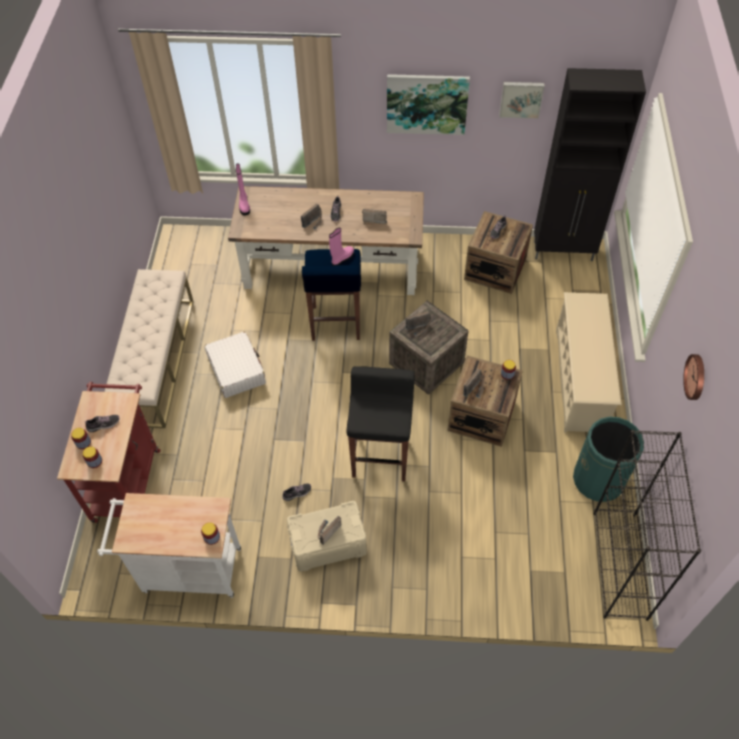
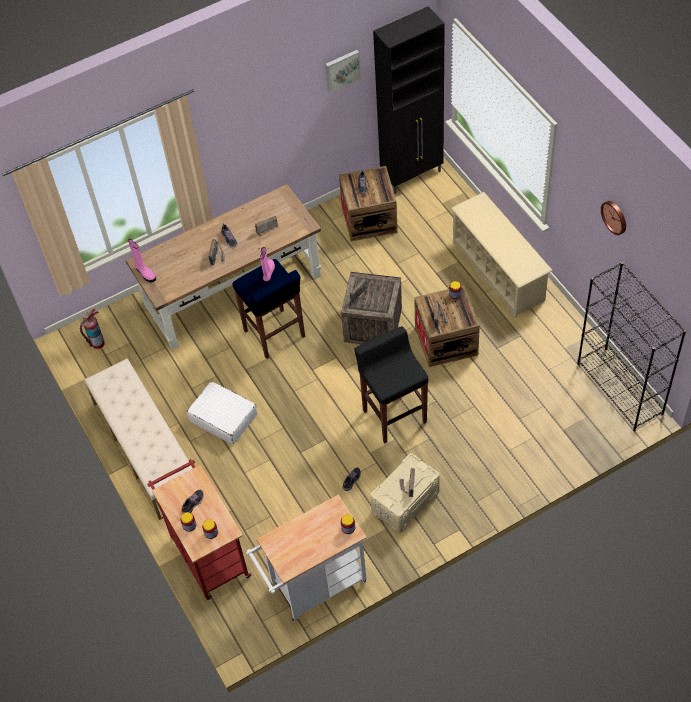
camera: 30 degrees left, 0 degrees up
picture [387,74,470,135] -> none
green trash can [573,417,644,502] -> none
none -> fire extinguisher [80,309,105,349]

